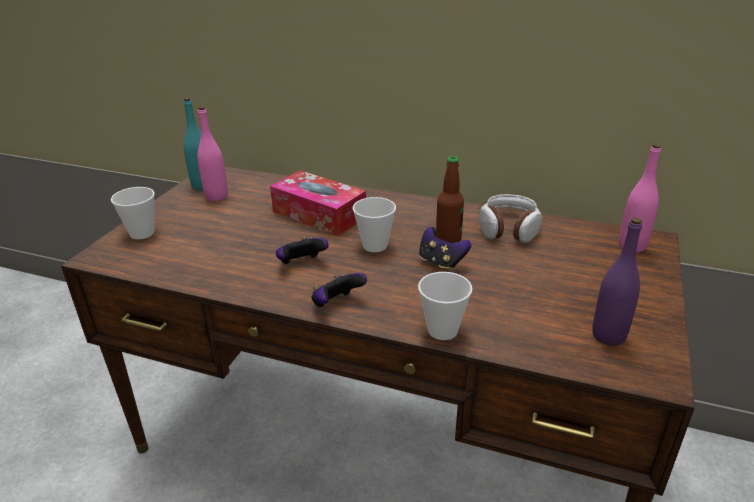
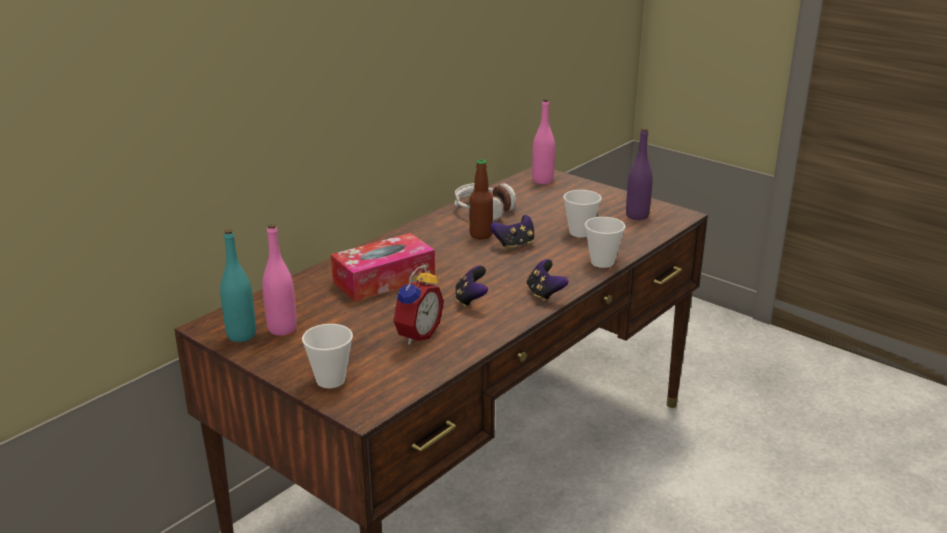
camera: 70 degrees left, 5 degrees down
cup [353,197,396,252] -> cup moved to [563,190,602,237]
none -> alarm clock [393,265,444,345]

